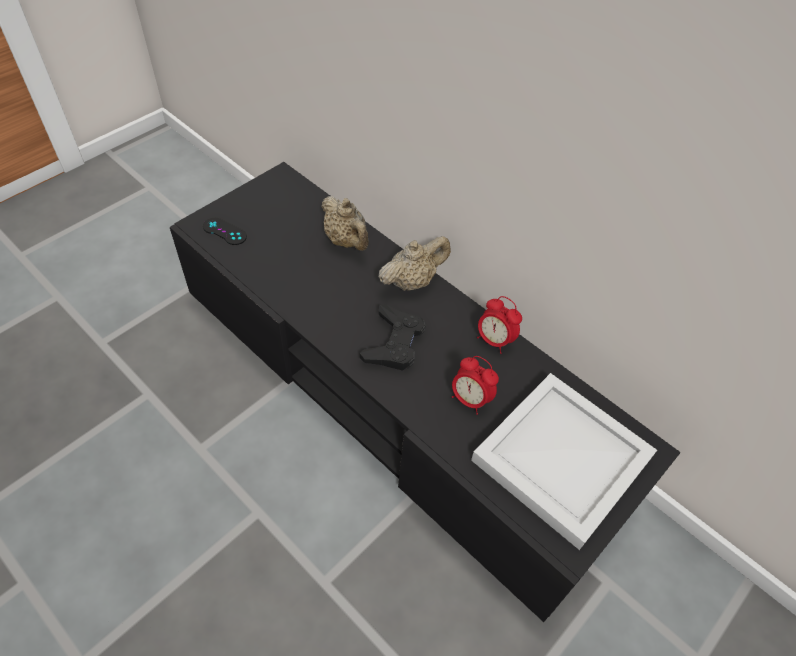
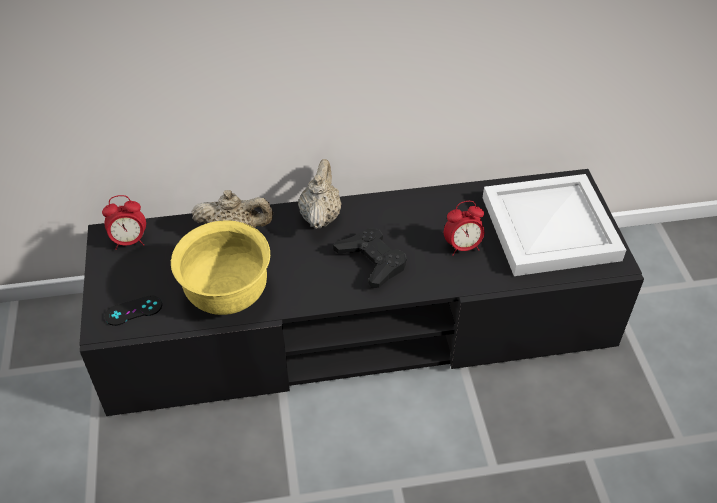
camera: 50 degrees left, 5 degrees down
alarm clock [477,296,522,354] -> alarm clock moved to [102,195,146,250]
none -> yellow bowl [171,220,270,315]

